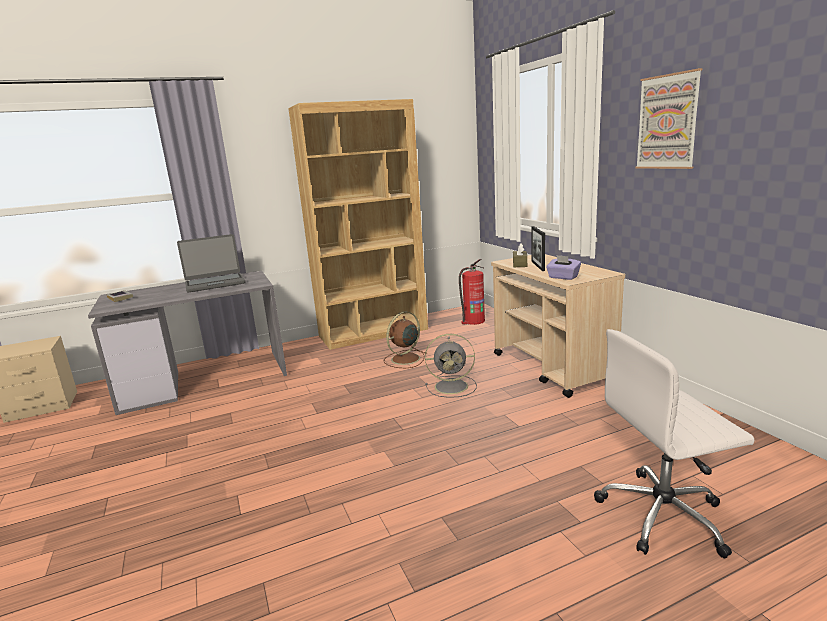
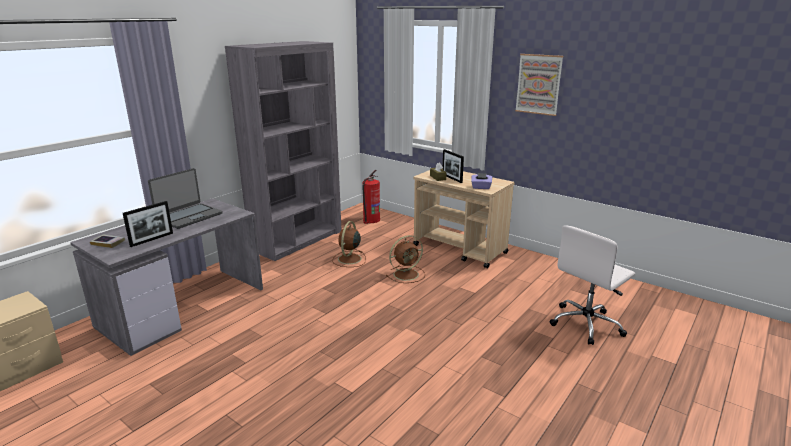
camera: 30 degrees left, 5 degrees up
brown bookcase [288,99,428,350] -> grey bookcase [225,41,342,261]
grey fan [425,334,477,398] -> brown fan [386,235,425,283]
none -> picture frame [123,201,173,247]

